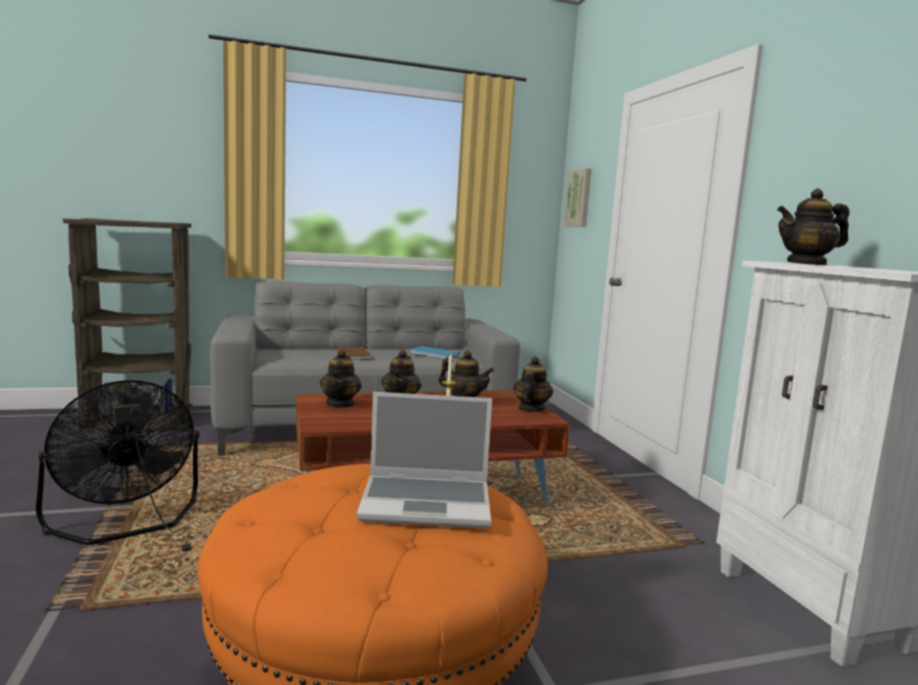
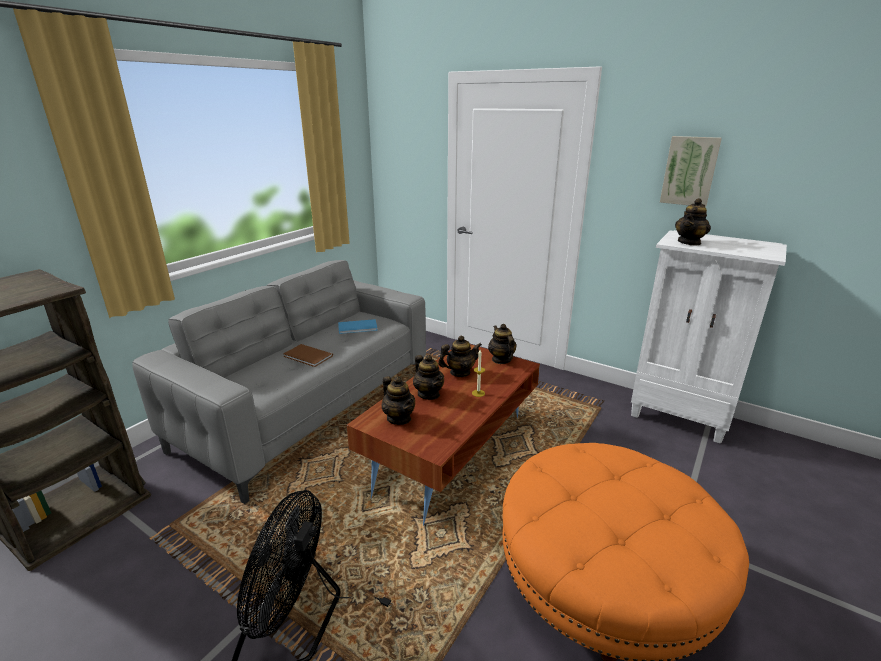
camera: 40 degrees left, 15 degrees up
laptop [356,392,492,528] -> none
picture [564,168,591,227] -> picture moved to [660,136,722,207]

